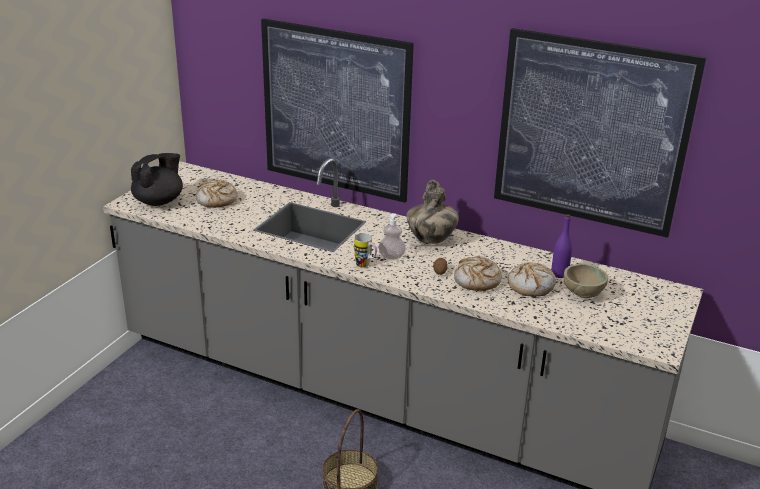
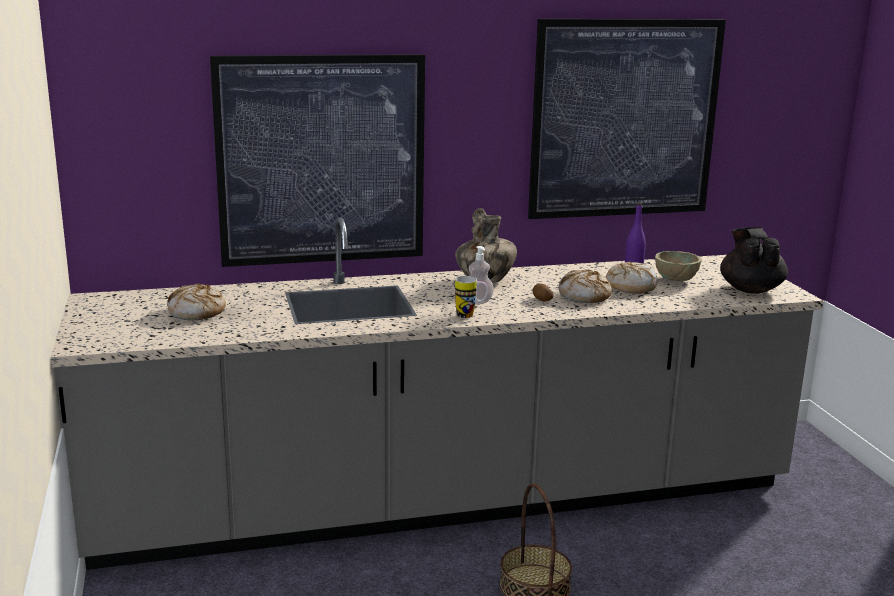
camera: 40 degrees left, 10 degrees down
black teapot [131,153,183,206] -> black teapot moved to [720,227,788,294]

